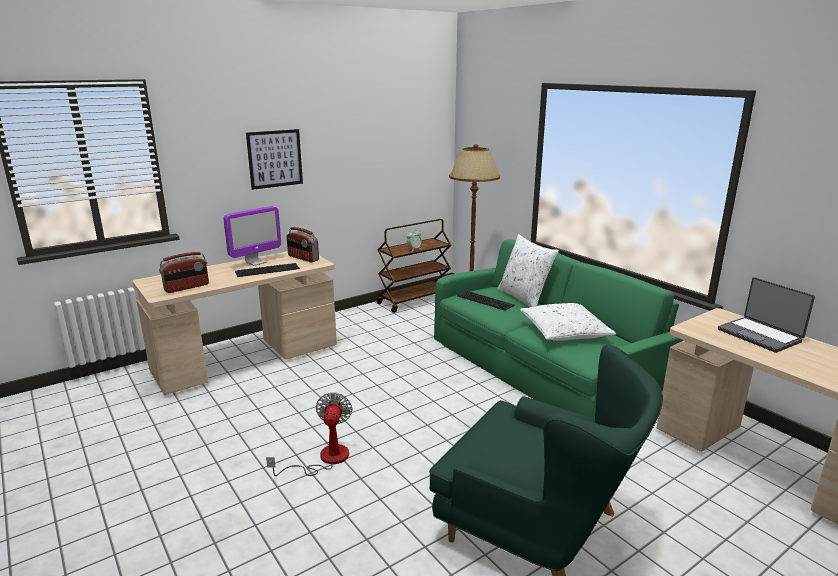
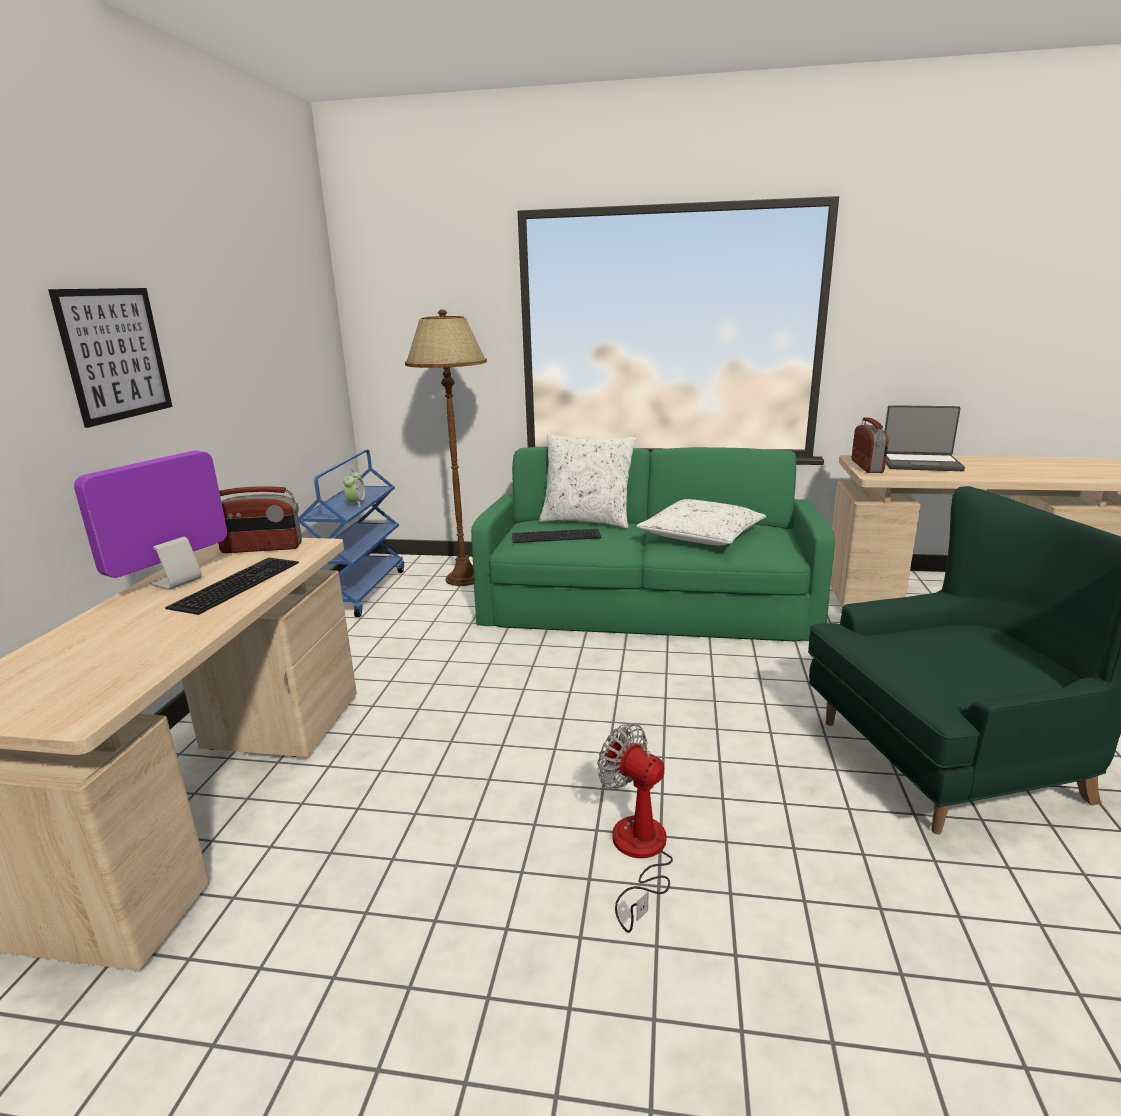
camera: 45 degrees left, 0 degrees up
radio [159,252,209,293] -> radio moved to [852,417,889,473]
monitor [223,206,281,266] -> monitor turned 150 degrees counterclockwise [74,450,227,590]
brown cart [377,219,451,313] -> blue cart [298,449,404,617]

